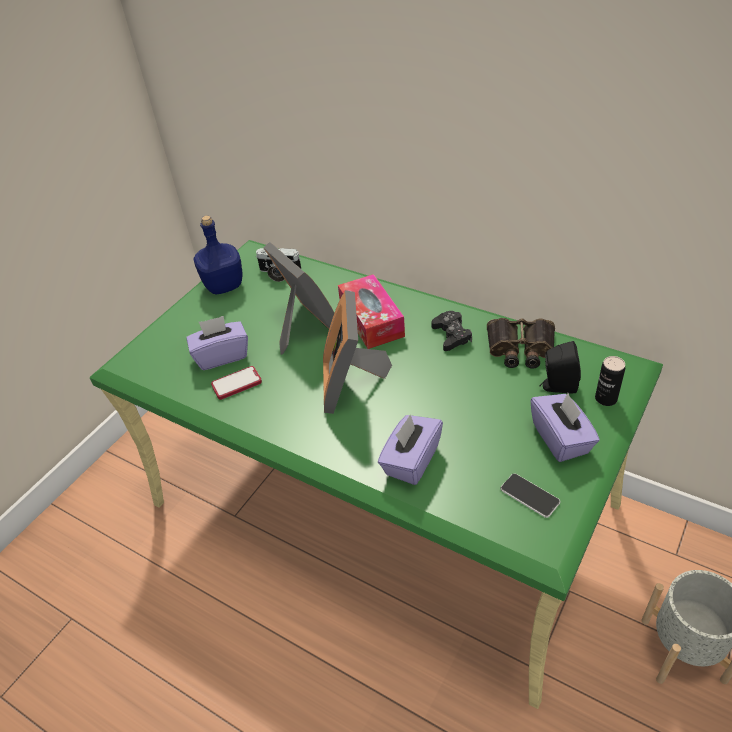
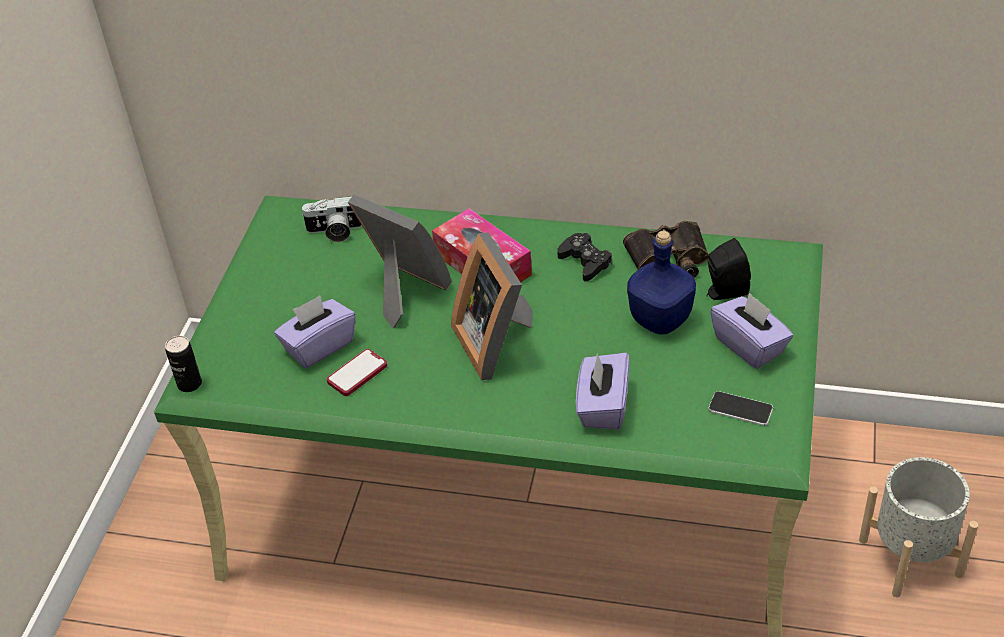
camera: 20 degrees left, 0 degrees up
blue bottle [193,215,243,294] -> blue bottle moved to [627,231,696,334]
can [595,356,625,406] -> can moved to [165,336,202,392]

